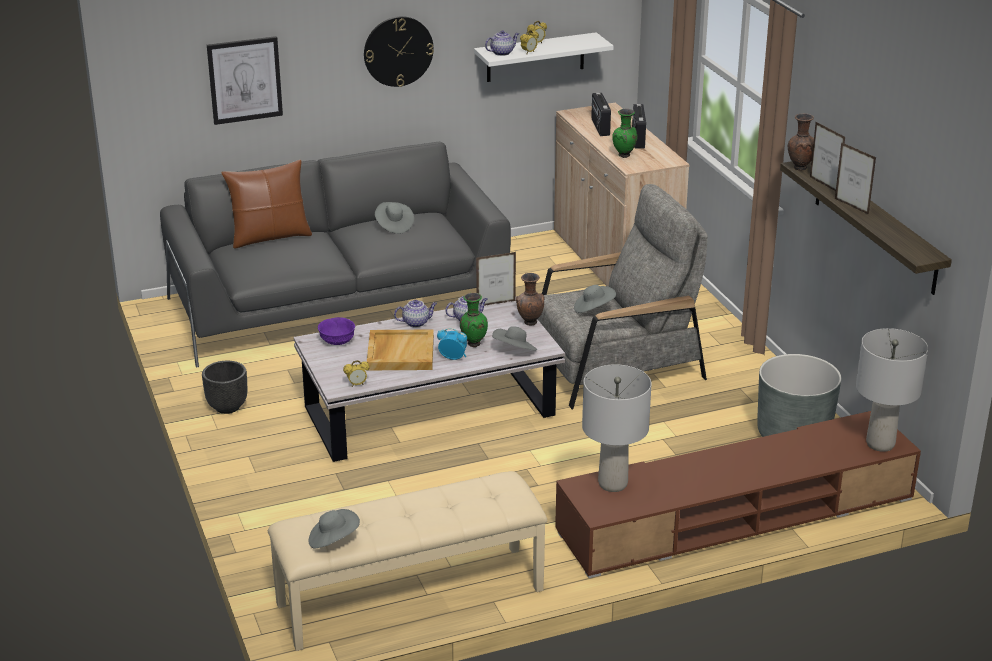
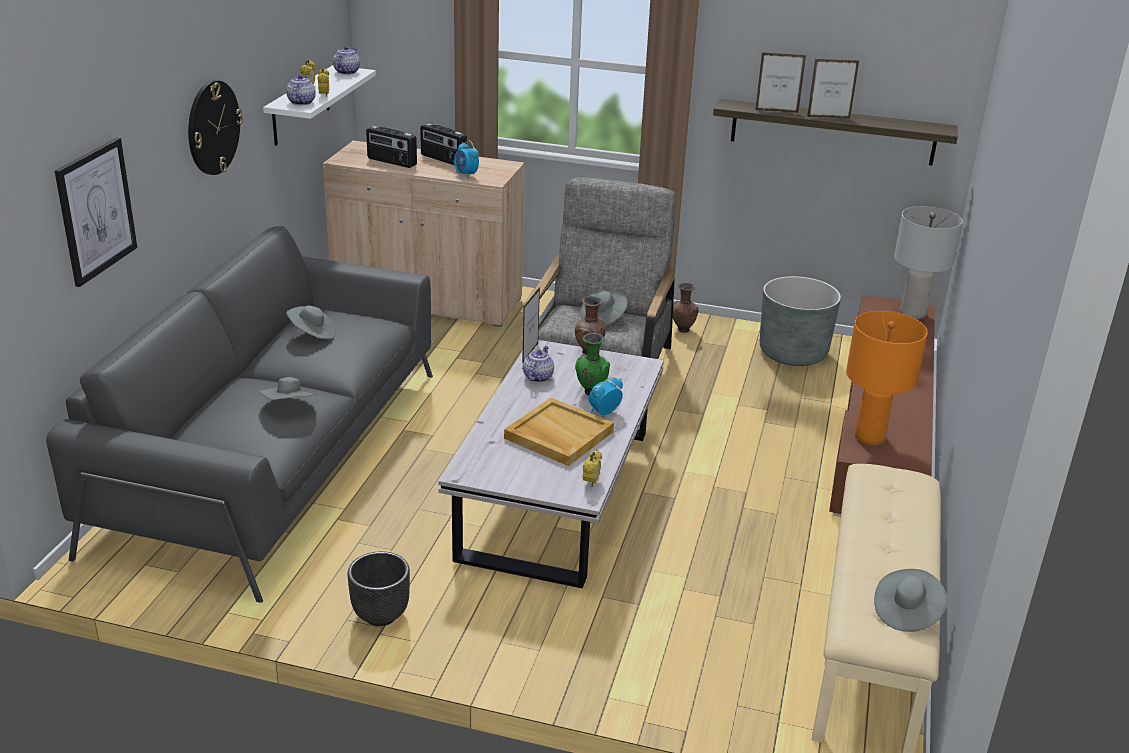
camera: 55 degrees left, 0 degrees up
brown pillow [221,160,312,249] -> none
purple bowl [318,317,355,345] -> none
teapot [394,300,437,327] -> teapot moved to [333,46,360,75]
grey hat [492,326,537,351] -> grey hat moved to [259,377,317,400]
grey table lamp [582,364,652,492] -> orange table lamp [846,311,928,445]
green vase [612,109,637,158] -> alarm clock [454,141,479,179]
brown vase [788,114,814,171] -> brown vase moved to [673,283,699,333]

